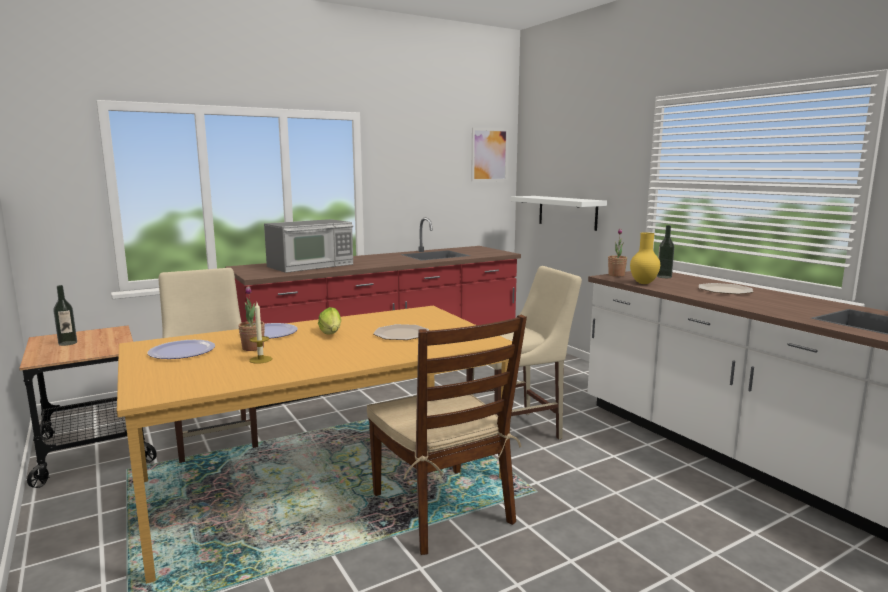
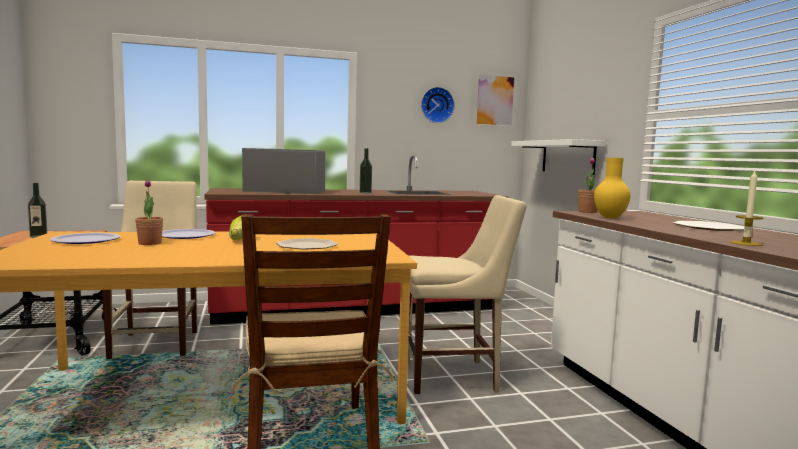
camera: 15 degrees right, 5 degrees down
candle [249,303,272,364] -> candle moved to [730,171,764,246]
microwave [264,219,353,273] -> microwave turned 150 degrees counterclockwise [242,148,326,194]
bottle [657,225,674,278] -> bottle moved to [360,148,372,193]
none -> wall clock [421,87,455,123]

